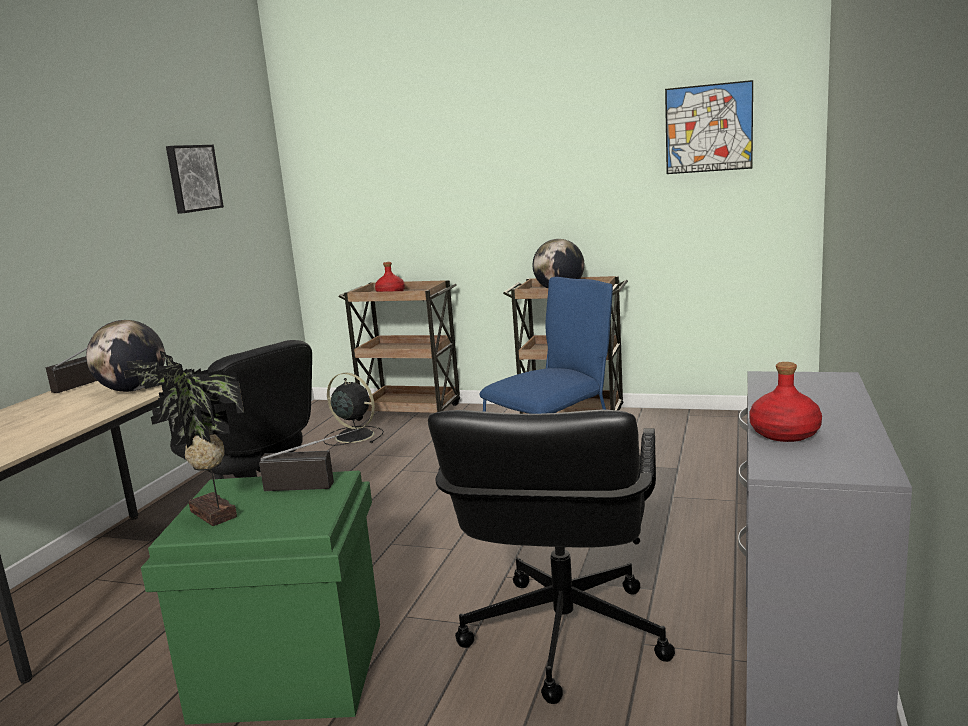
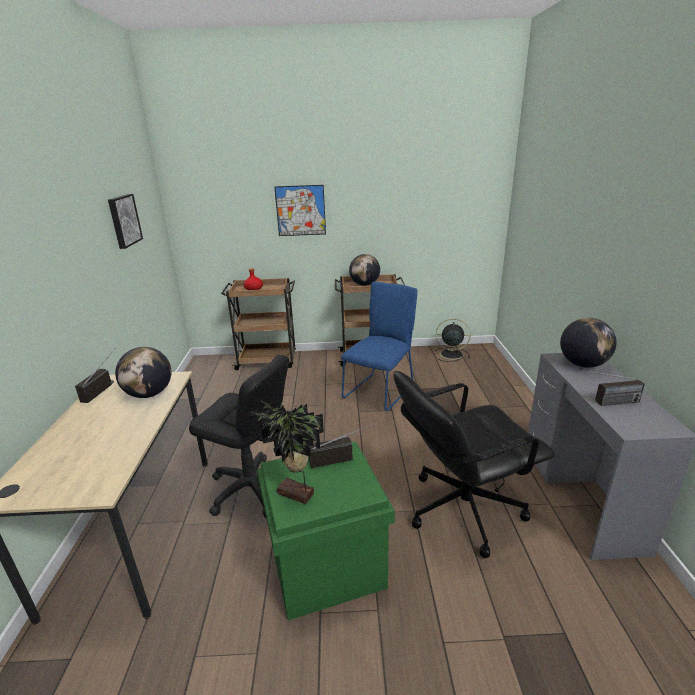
camera: 20 degrees left, 10 degrees up
black fan [324,372,384,446] -> black fan moved to [434,319,471,362]
black office chair [428,409,675,704] -> black office chair turned 75 degrees clockwise [393,371,555,558]
picture [665,80,753,174] -> picture moved to [274,185,326,236]
red bottle [749,362,822,442] -> radio [581,370,645,406]
none -> globe [560,318,617,368]

